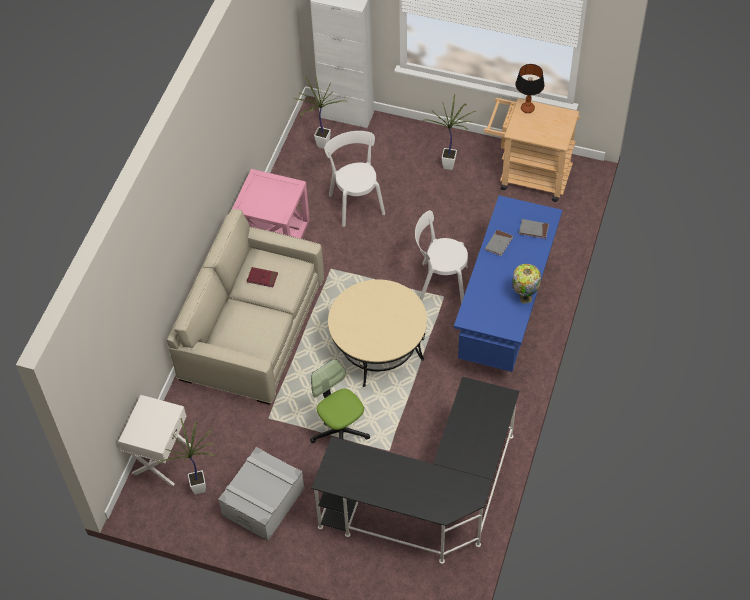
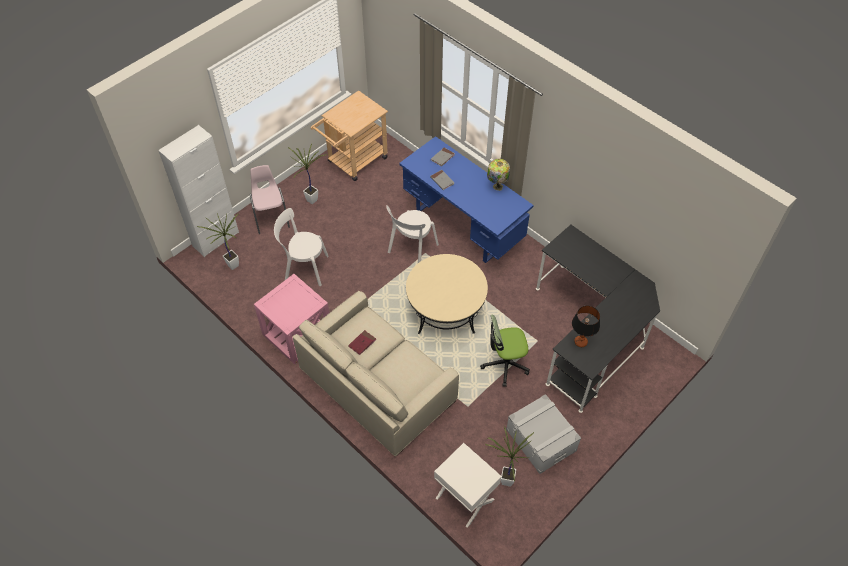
camera: 65 degrees left, 0 degrees up
table lamp [515,64,545,113] -> table lamp moved to [572,306,600,347]
none -> pink chair [250,165,290,234]

